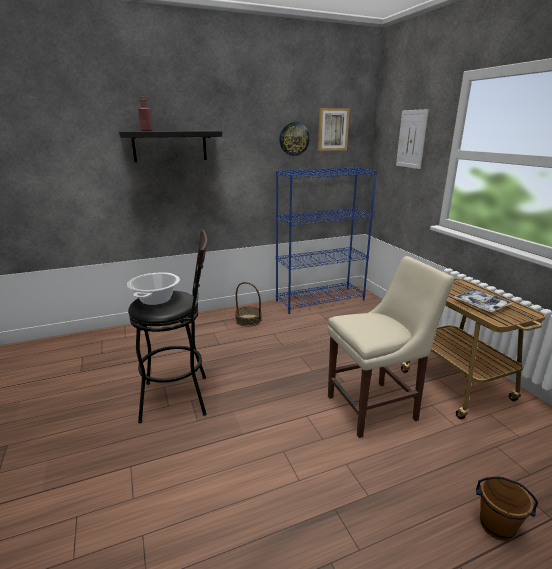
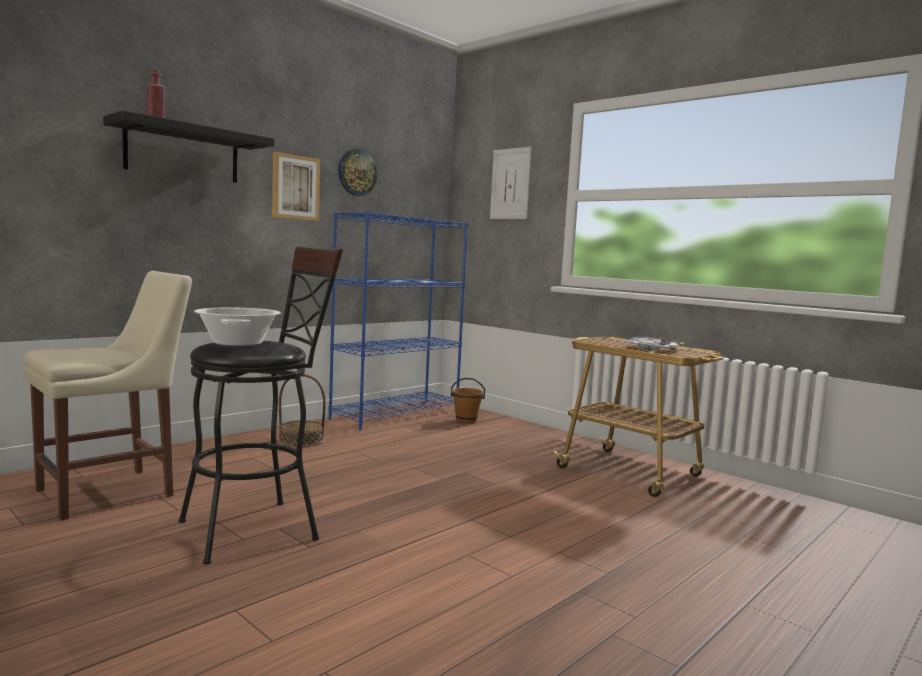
camera: 25 degrees left, 15 degrees down
picture [318,108,350,151] -> picture moved to [272,152,320,221]
beige chair [328,256,454,438] -> beige chair moved to [23,271,192,520]
brown bucket [476,476,538,541] -> brown bucket moved to [450,378,485,423]

